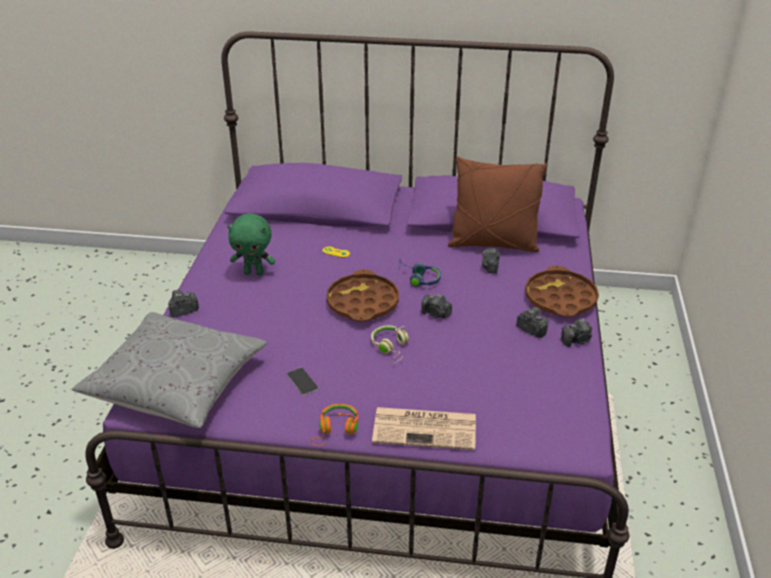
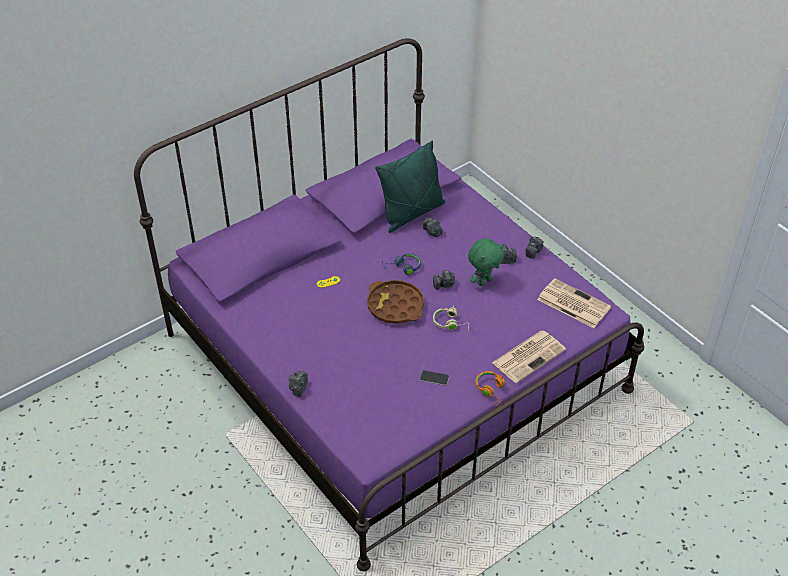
camera: 45 degrees left, 10 degrees up
grey pillow [72,312,267,428] -> none
green plush toy [227,213,276,276] -> green plush toy moved to [468,238,504,286]
brown pillow [448,156,548,252] -> green pillow [375,141,445,233]
brown tray [525,266,599,317] -> none
none -> newspaper [537,278,611,328]

